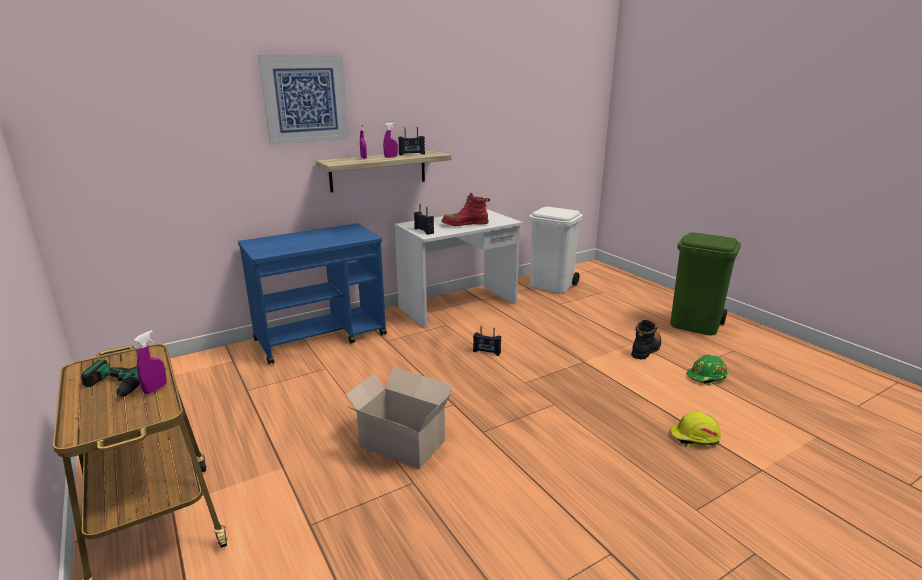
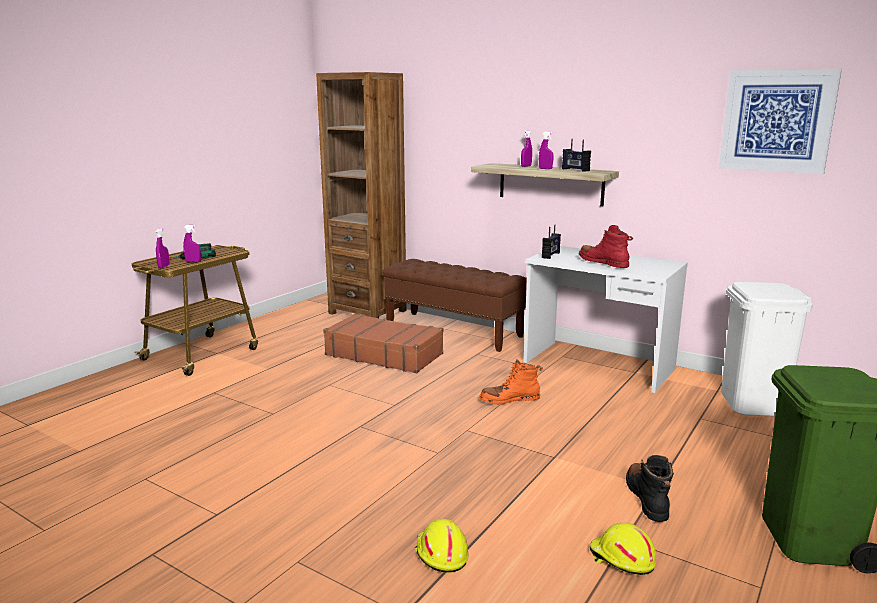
camera: 65 degrees right, 5 degrees down
blue cart [238,223,387,364] -> brown bench [382,259,527,352]
picture [258,55,349,145] -> picture moved to [719,69,842,174]
cardboard box [345,368,452,469] -> none
radio [473,326,501,356] -> orange boot [479,359,543,405]
black boot [631,320,661,360] -> black boot turned 105 degrees counterclockwise [626,455,674,522]
green hard hat [686,355,728,386] -> yellow hard hat [590,523,656,575]
none -> purple spray bottle [156,228,169,268]
none -> brown bookcase [316,72,407,318]
none -> brown suitcase [323,314,443,373]

